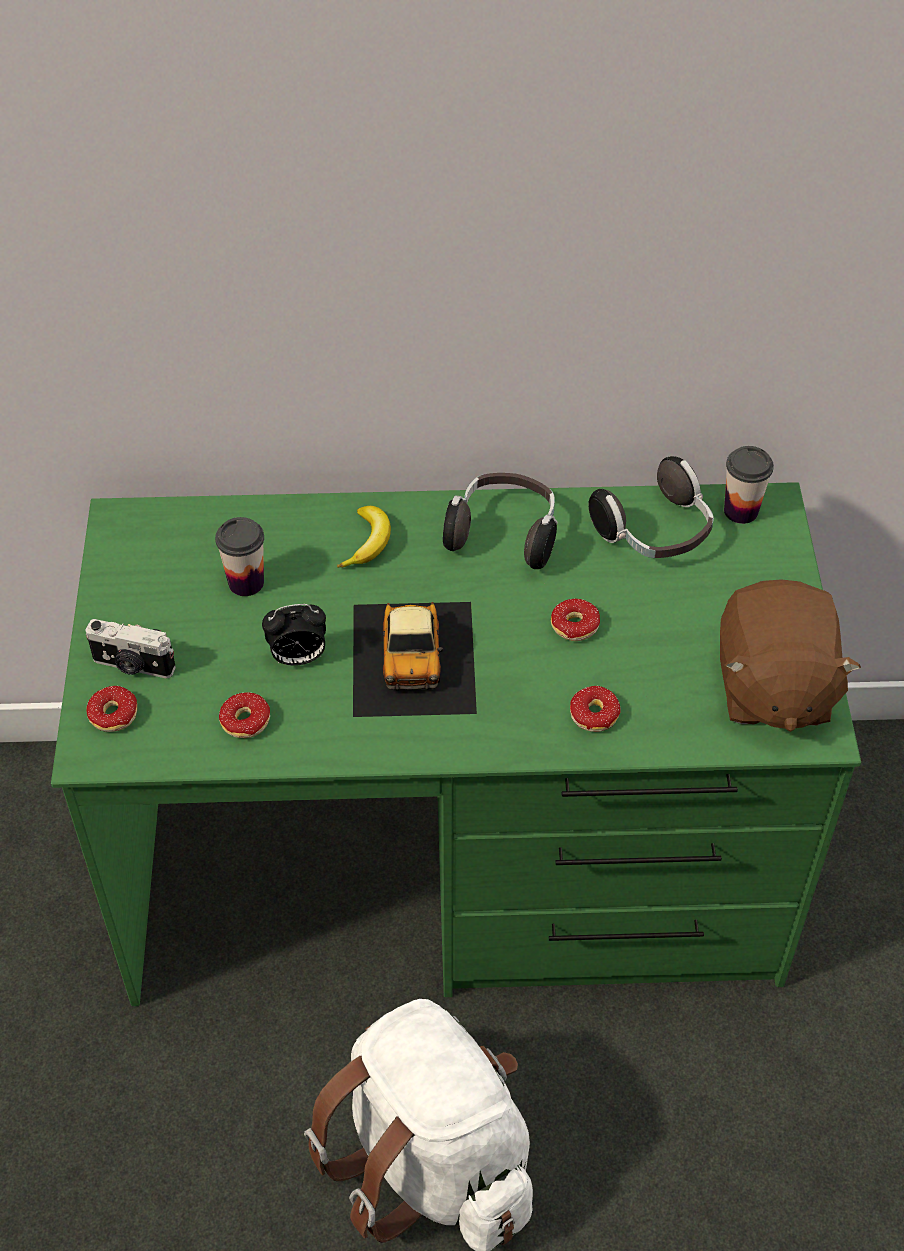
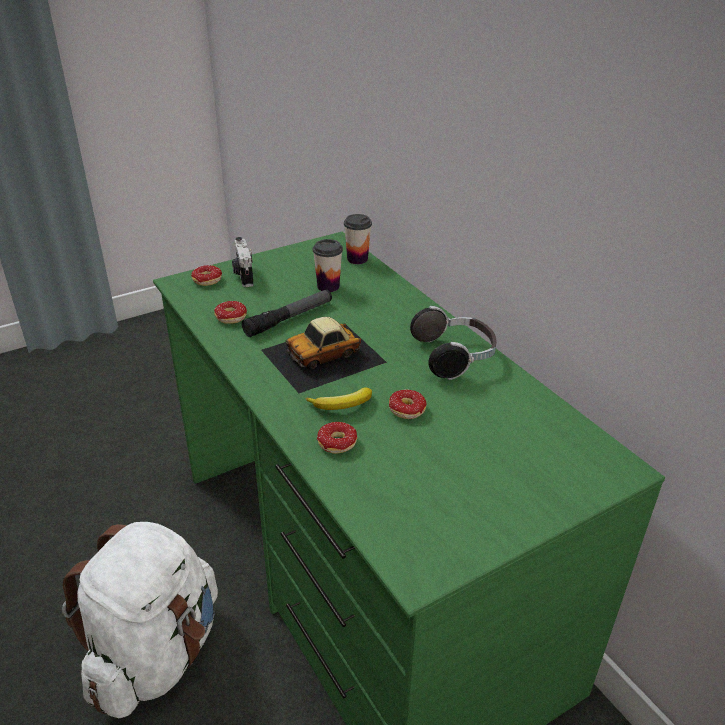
camera: 60 degrees right, 15 degrees down
alarm clock [262,604,326,666] -> flashlight [242,289,332,337]
banana [337,506,391,568] -> banana moved to [306,387,372,410]
headphones [588,456,714,558] -> none
brown plush toy [720,579,861,732] -> none
cup [724,446,774,524] -> cup moved to [344,214,372,264]

